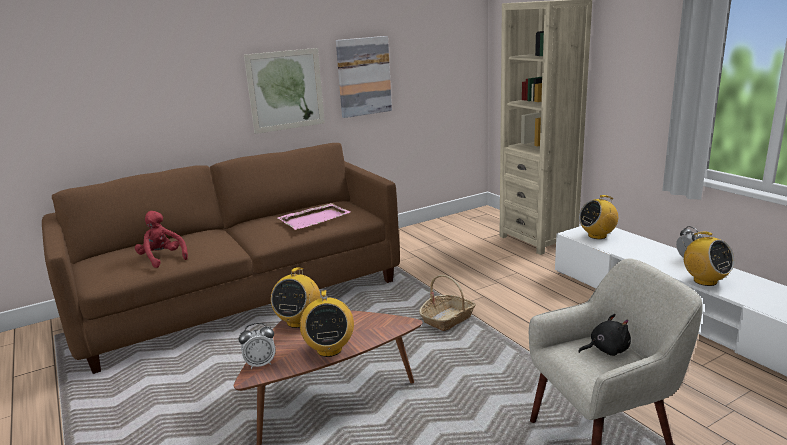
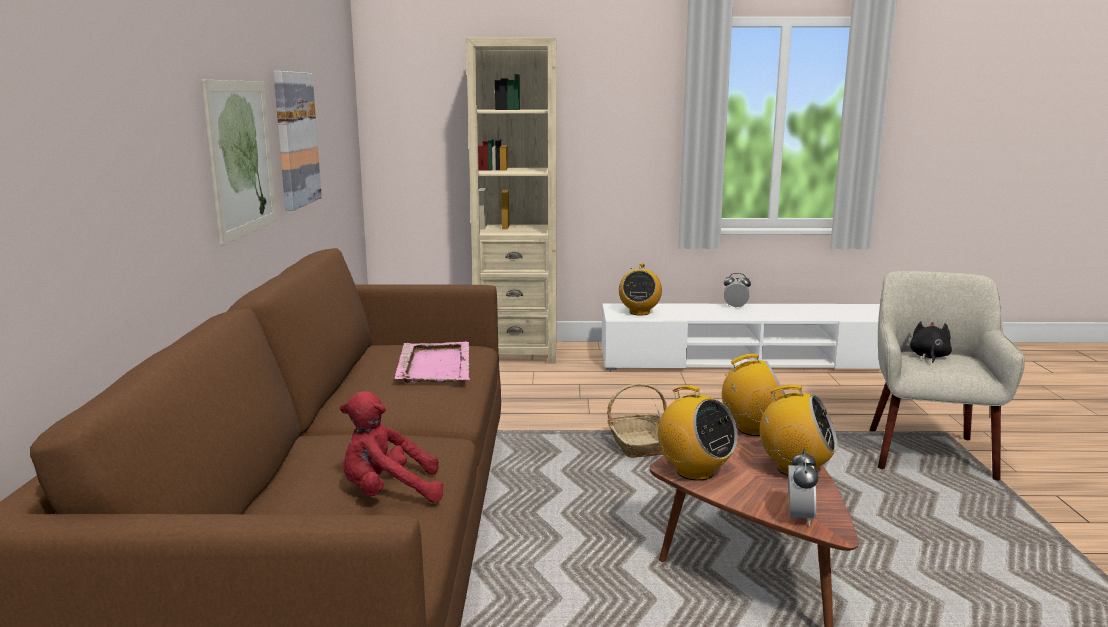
camera: 60 degrees left, 5 degrees down
radio [681,232,735,286] -> radio moved to [722,354,786,436]

